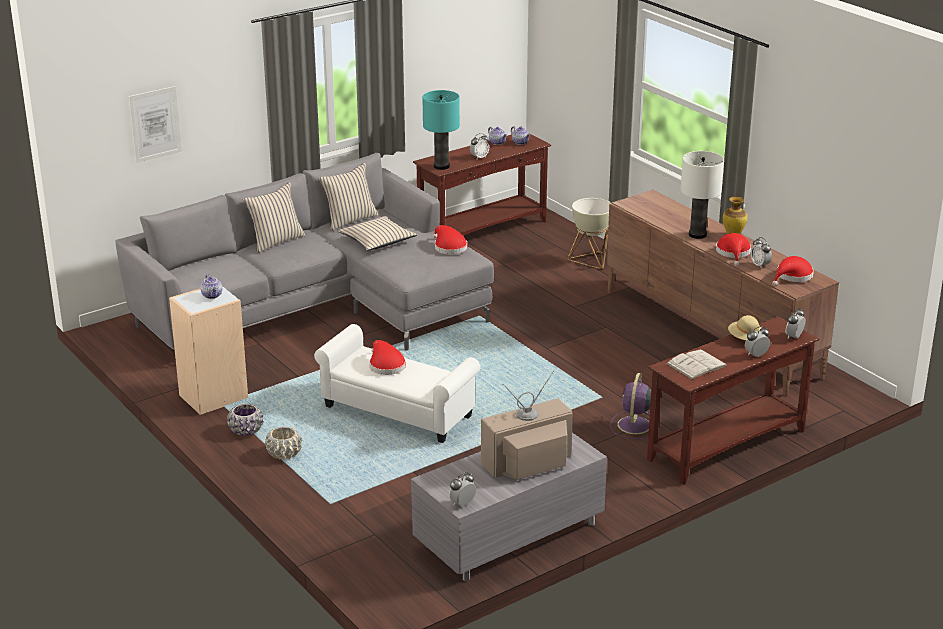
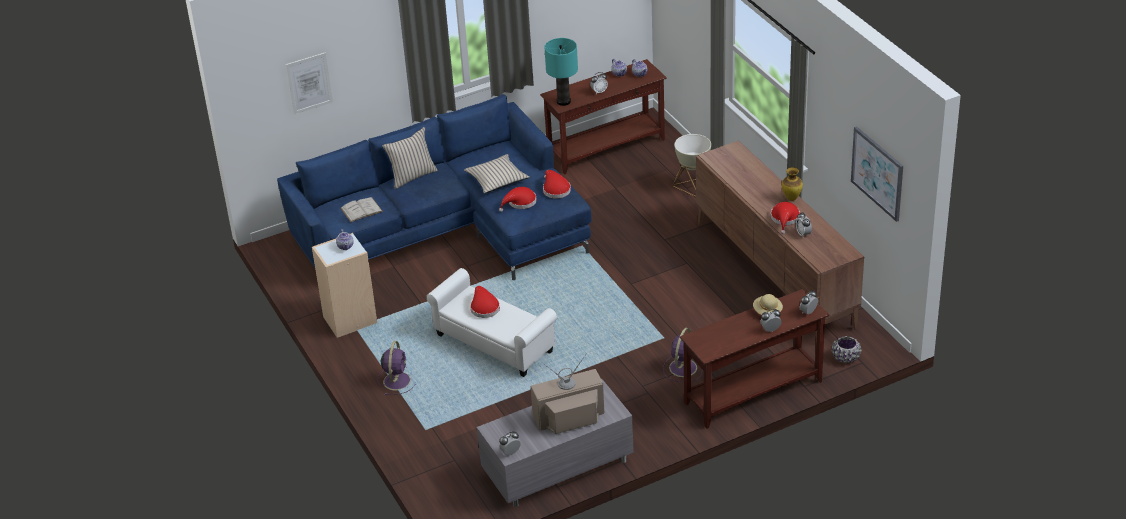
camera: 10 degrees right, 10 degrees up
grey sofa [115,153,494,350] -> blue sofa [277,94,592,280]
purple planter [227,404,263,436] -> purple planter moved to [832,336,862,363]
beige planter [265,427,302,460] -> purple fan [378,341,416,395]
beige pillow [318,163,378,231] -> none
white book [666,349,728,380] -> white book moved to [340,197,383,222]
white table lamp [680,151,724,239] -> none
red hat [772,256,814,286] -> red hat moved to [499,187,536,212]
none -> picture [851,126,903,222]

